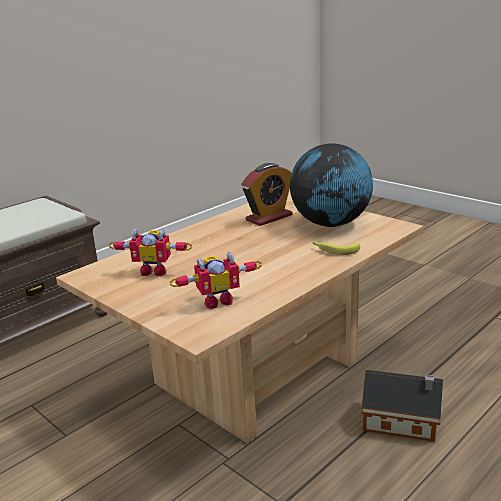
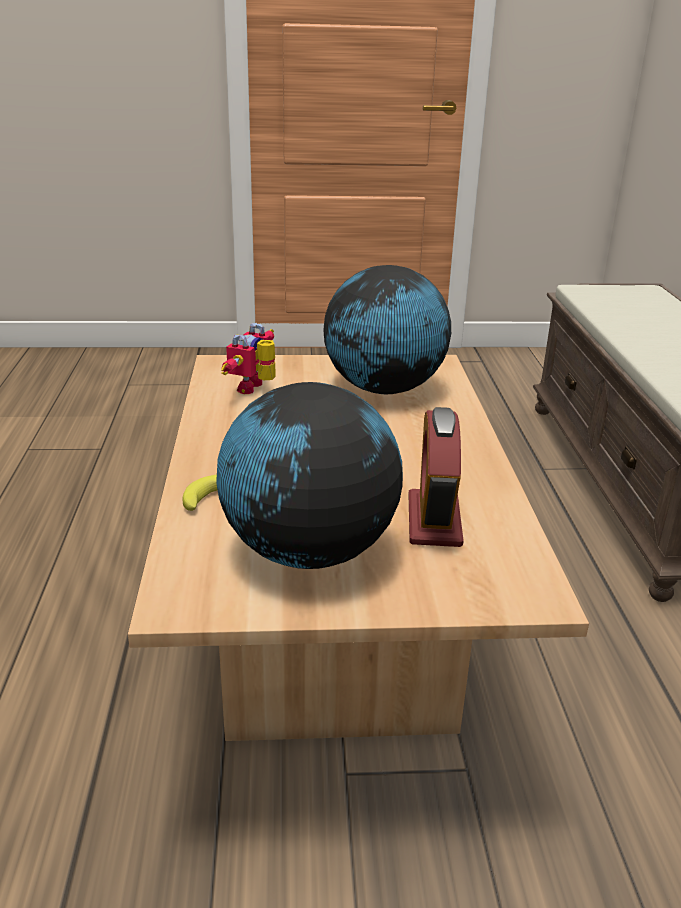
camera: 130 degrees right, 5 degrees up
toy robot [109,229,192,276] -> globe [324,265,451,394]
toy house [362,370,443,442] -> none

